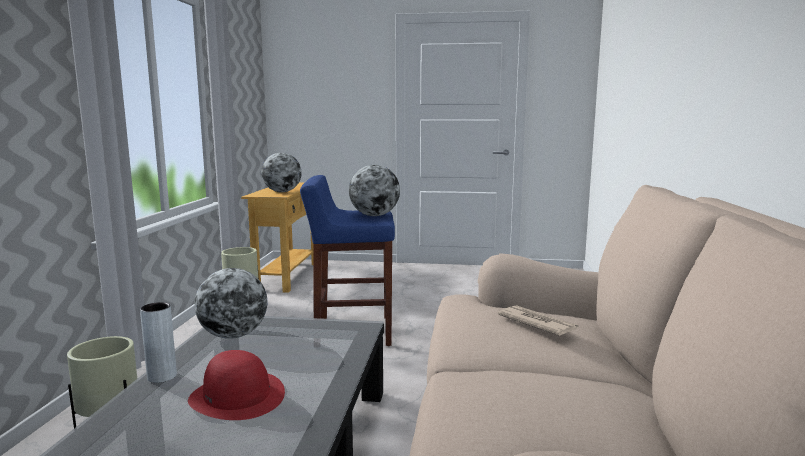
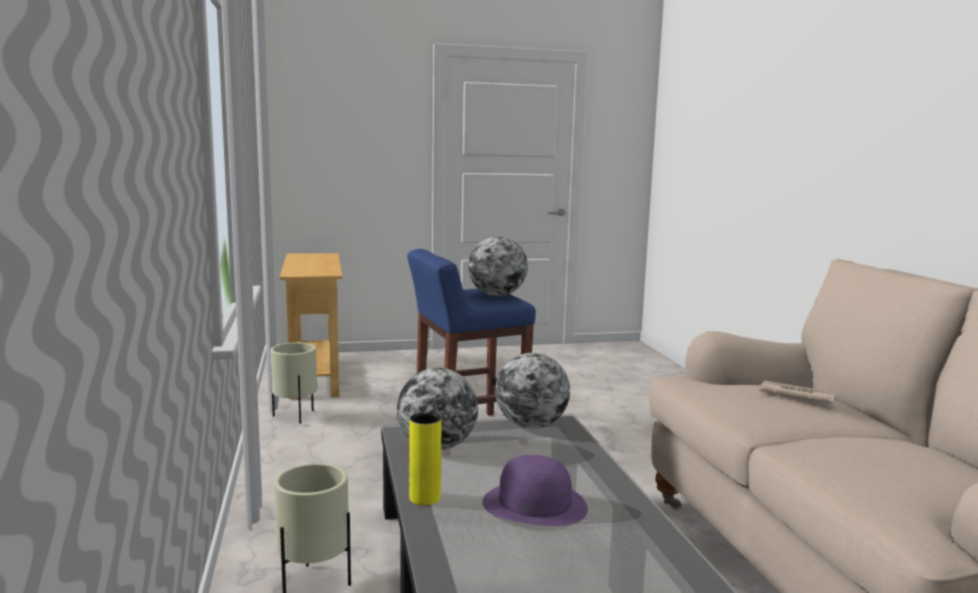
camera: 20 degrees left, 0 degrees up
grey vase [140,302,177,383] -> yellow vase [409,412,442,505]
red hat [188,350,285,420] -> purple hat [482,455,588,526]
globe [261,153,302,192] -> globe moved to [495,353,570,429]

